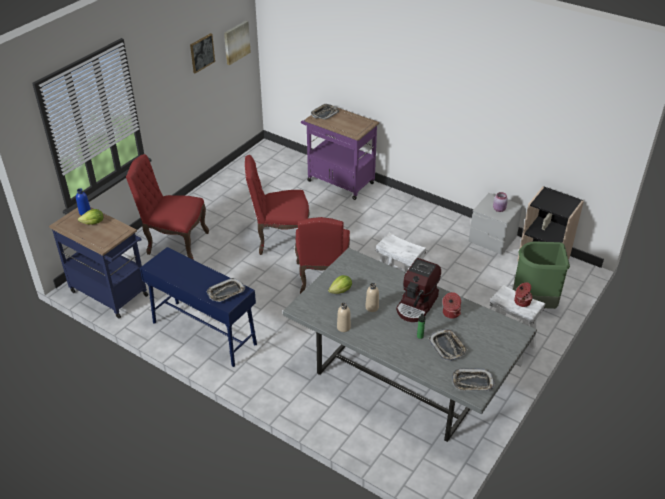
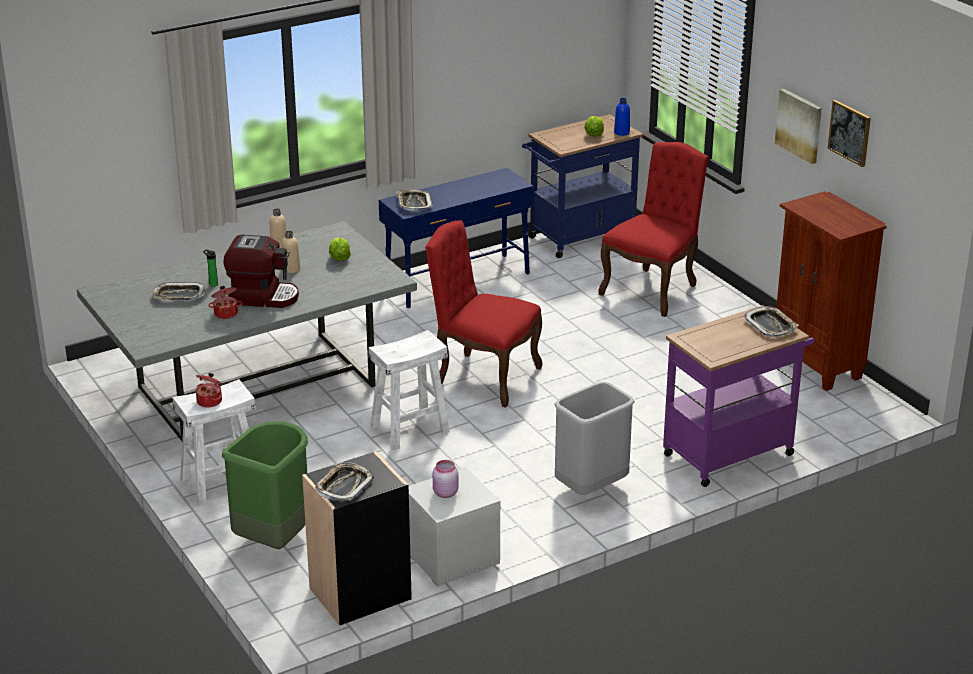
camera: 115 degrees right, 10 degrees down
picture [224,21,251,65] -> picture moved to [775,89,822,164]
red chair [245,155,310,255] -> none
coffee machine [396,258,441,322] -> coffee machine turned 135 degrees clockwise [223,234,299,308]
tray [452,368,495,391] -> tray moved to [315,462,374,500]
none -> grey trash can [554,382,635,495]
none -> brown cabinet [776,191,886,391]

